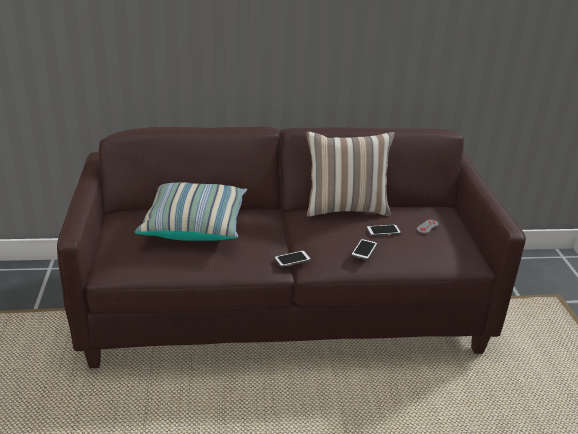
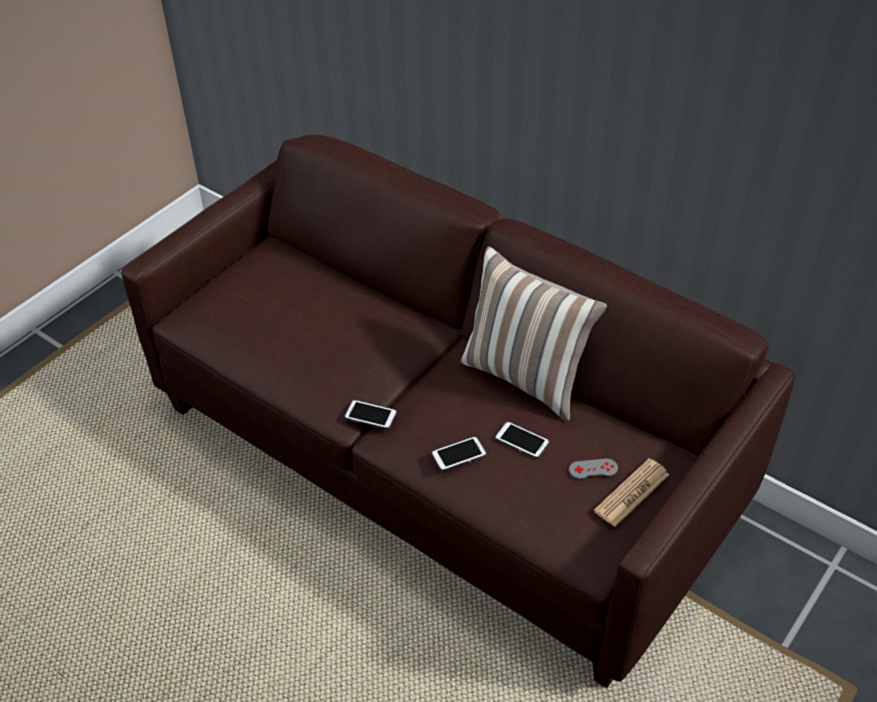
camera: 45 degrees right, 15 degrees up
pillow [135,182,247,241] -> none
none -> newspaper [594,458,669,527]

